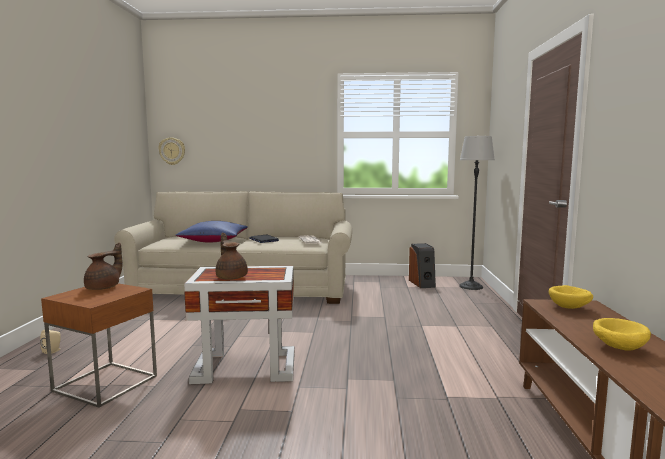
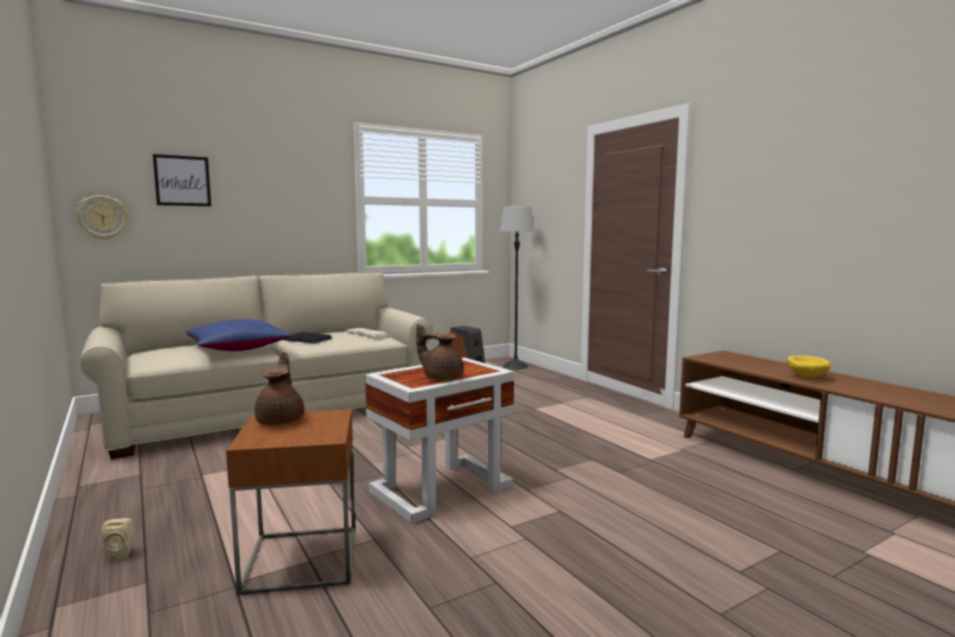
camera: 35 degrees left, 0 degrees up
yellow bowl [549,285,593,309] -> none
none -> picture [153,154,211,206]

